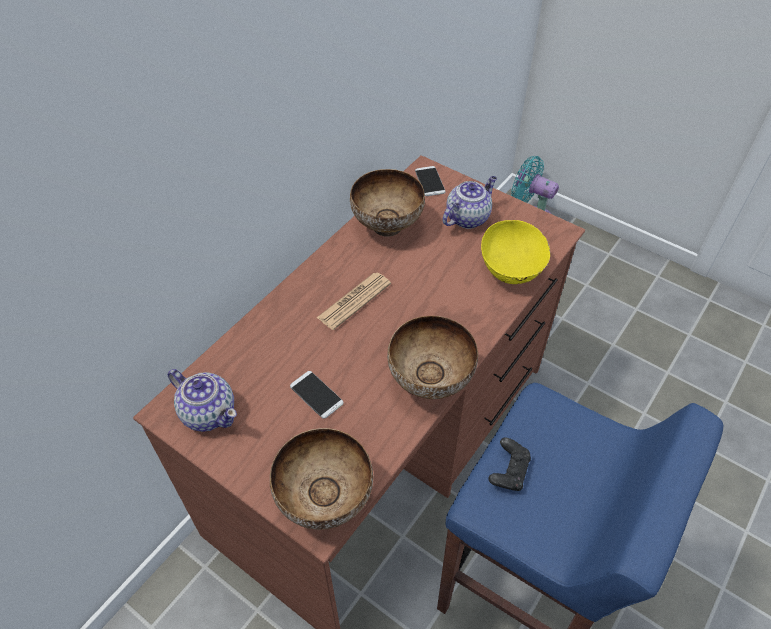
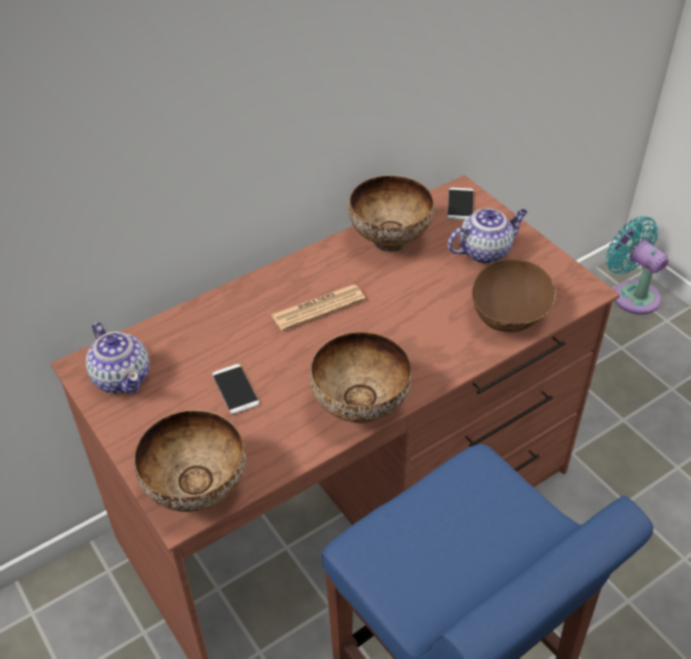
camera: 20 degrees right, 5 degrees down
yellow bowl [481,219,550,284] -> brown bowl [472,259,556,332]
black game controller [489,438,531,491] -> none

